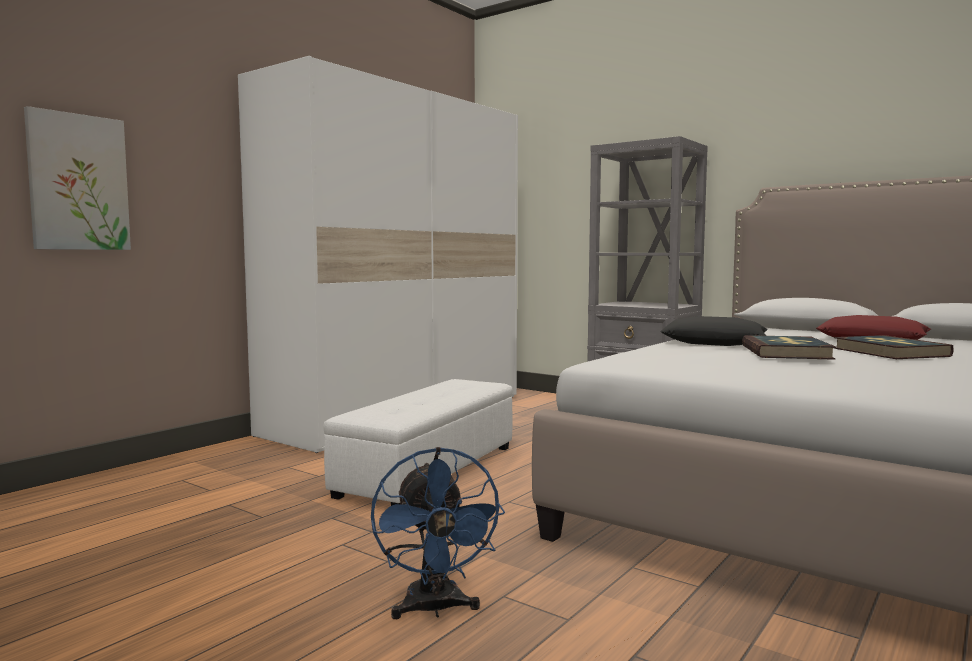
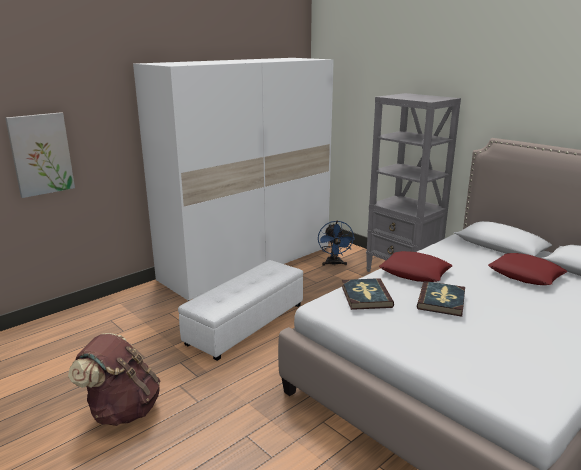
camera: 10 degrees right, 15 degrees up
blue fan [371,447,505,619] -> blue fan moved to [318,220,355,266]
black pillow [660,316,768,346] -> red pillow [379,251,452,282]
book [834,335,954,359] -> book moved to [342,278,394,310]
none -> brown backpack [68,333,160,426]

